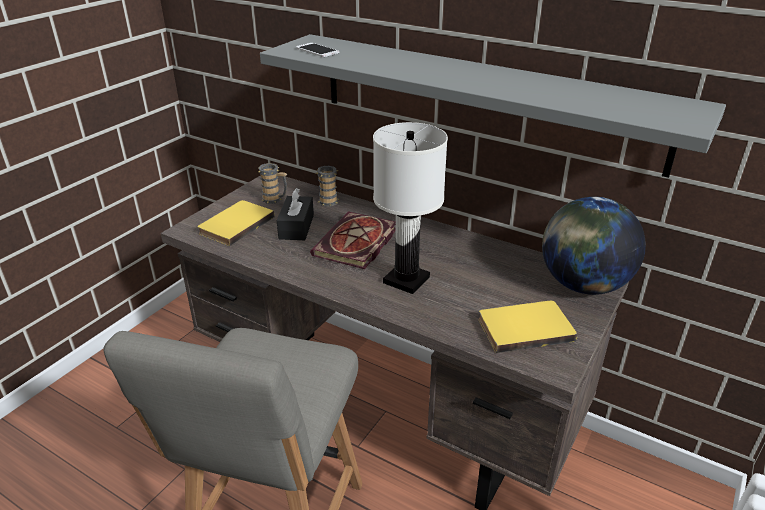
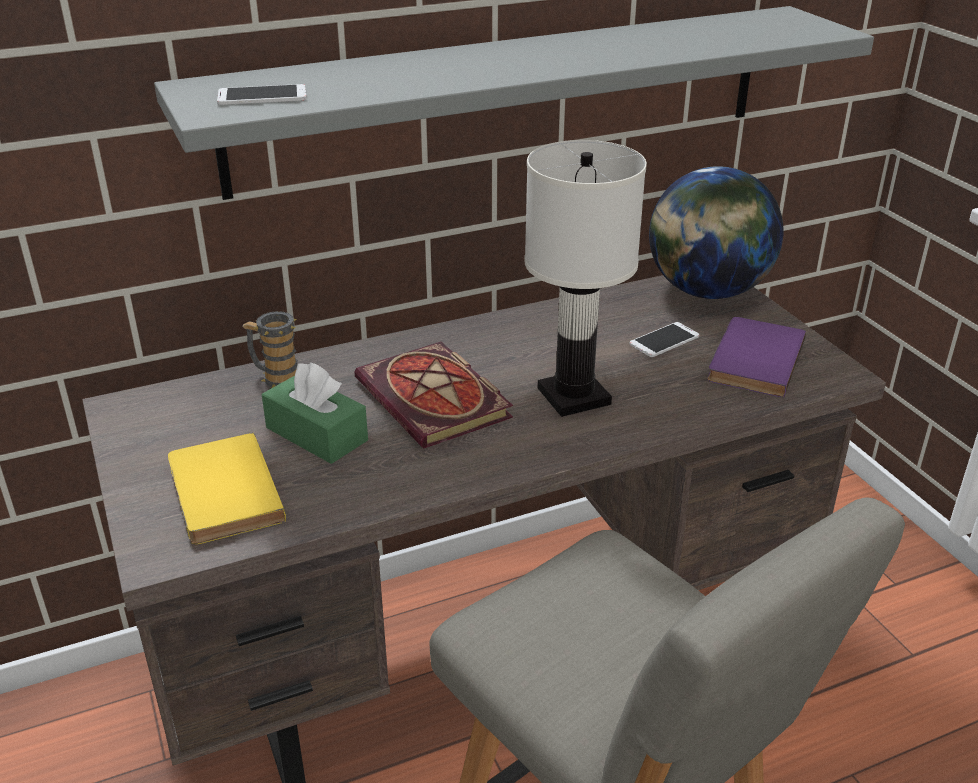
camera: 55 degrees left, 0 degrees up
mug [258,163,287,204] -> none
black tissue box [277,188,314,240] -> green tissue box [262,362,368,464]
yellow book [479,301,578,353] -> purple book [707,317,806,398]
none -> phone [630,322,699,357]

